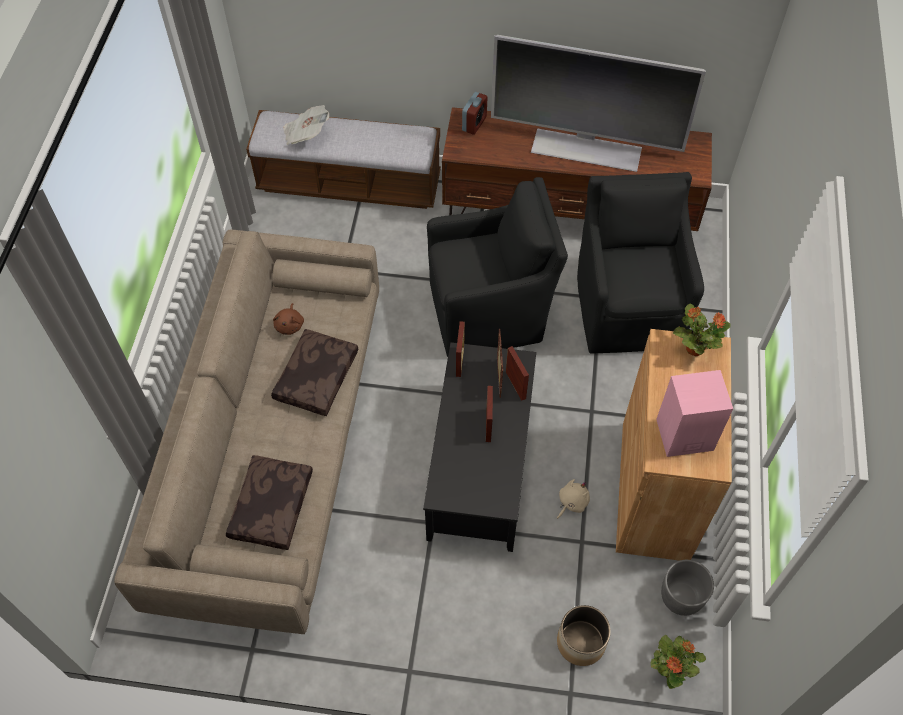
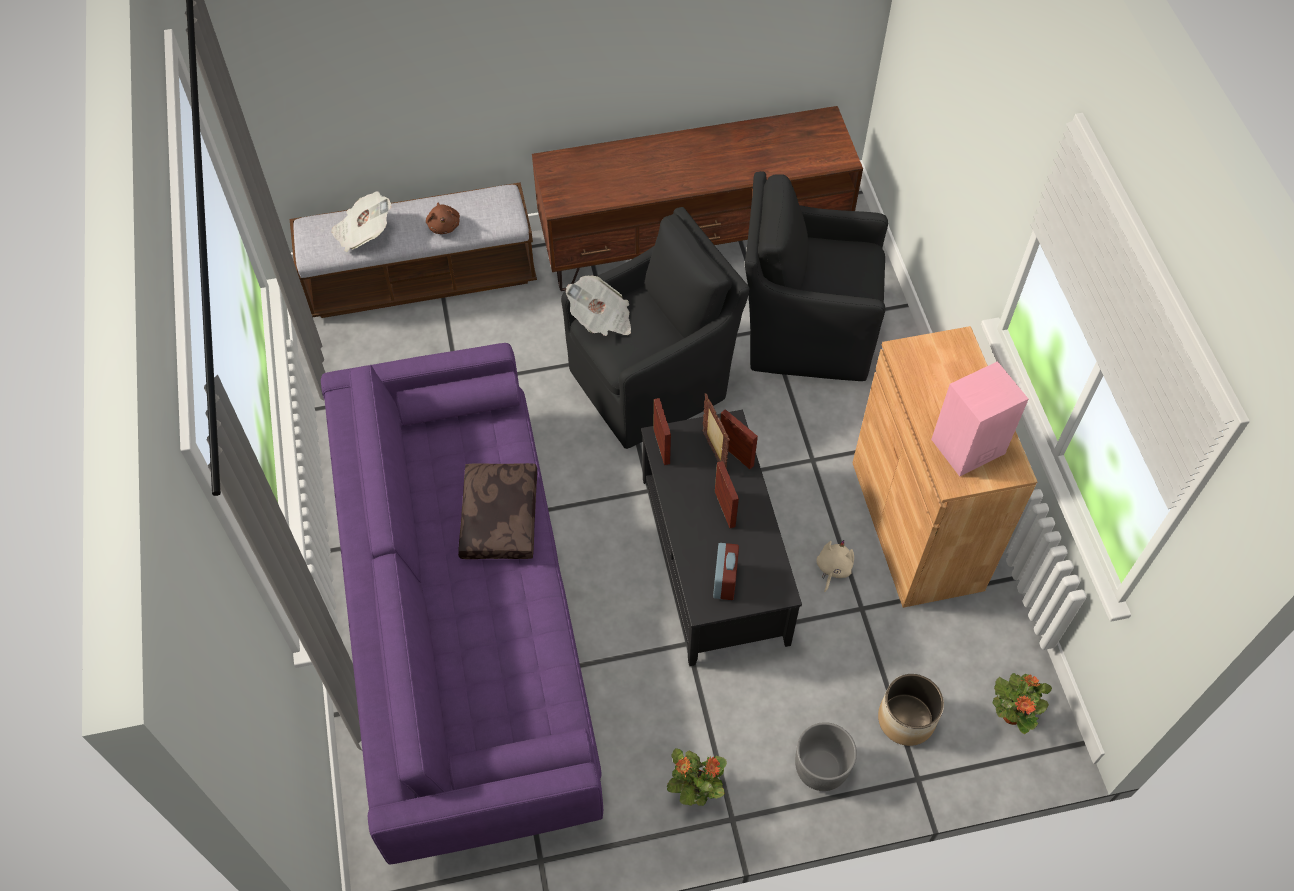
camera: 20 degrees left, 0 degrees up
beige sofa [114,229,379,634] -> purple sofa [321,343,603,864]
brown pillow [226,455,313,550] -> none
brown plush toy [273,303,304,335] -> brown plush toy moved to [426,202,460,234]
alarm clock [462,92,488,135] -> alarm clock moved to [713,543,739,600]
television [491,35,706,172] -> none
black armchair [577,172,704,354] -> black armchair turned 60 degrees counterclockwise [745,171,888,381]
grey planter [661,560,714,616] -> grey planter moved to [795,722,857,791]
potted plant [673,304,731,356] -> potted plant moved to [667,748,727,806]
none -> newspaper [566,275,631,336]

